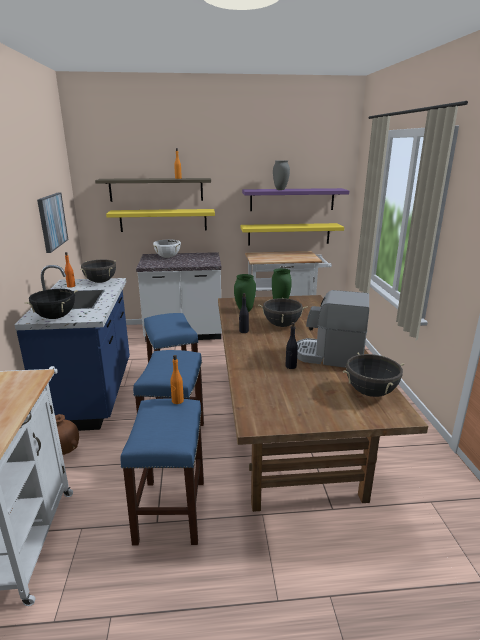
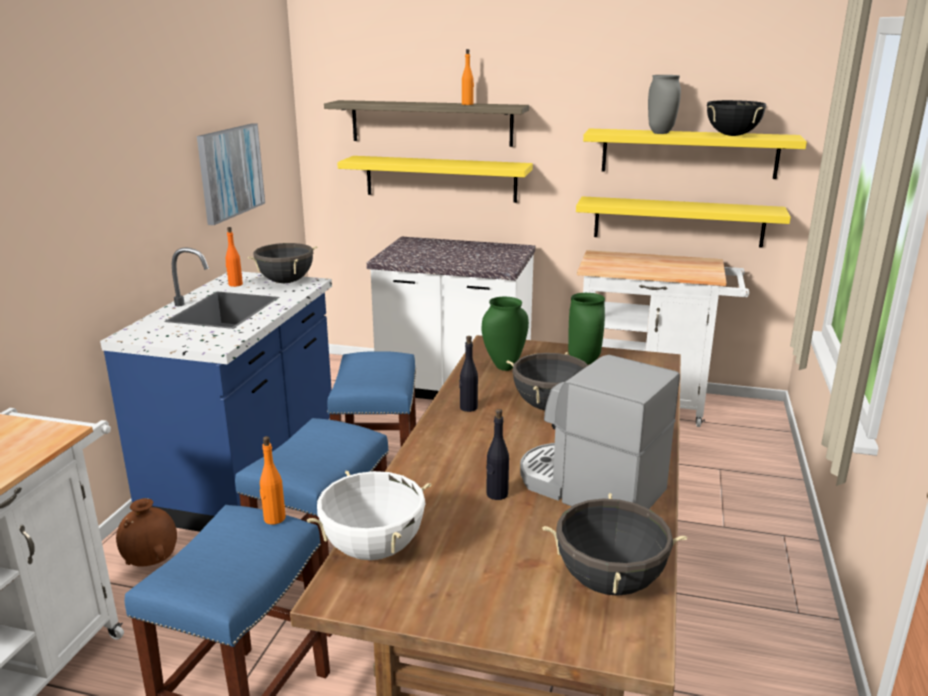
camera: 20 degrees right, 0 degrees up
black cooking pot [25,289,78,319] -> black cooking pot moved to [707,100,766,136]
white cooking pot [153,240,181,258] -> white cooking pot moved to [307,471,431,560]
purple shelf [242,188,349,211] -> yellow shelf [583,129,807,179]

